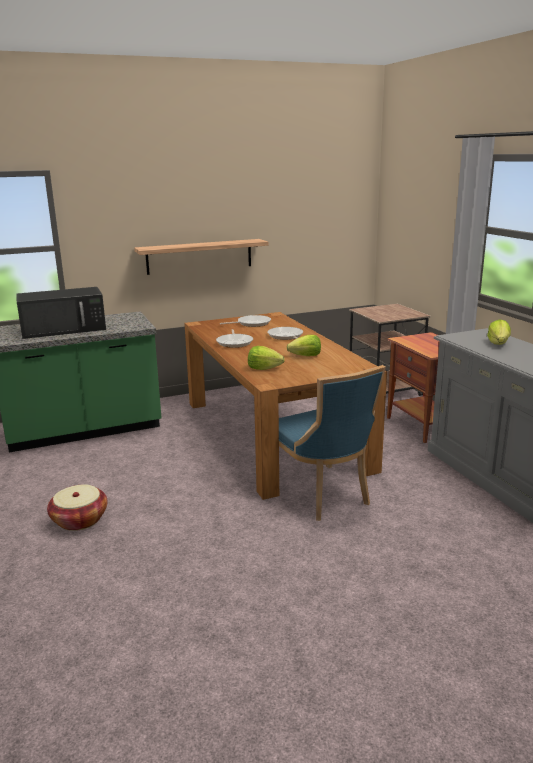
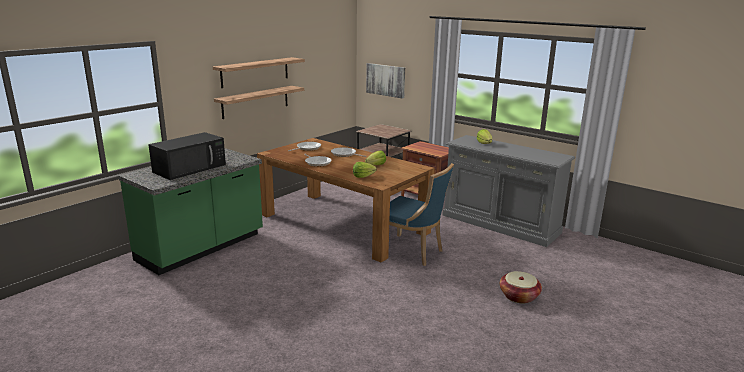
camera: 30 degrees left, 0 degrees up
basket [47,484,108,531] -> basket moved to [500,271,542,303]
none -> shelf [213,57,305,88]
none -> picture [366,63,405,99]

